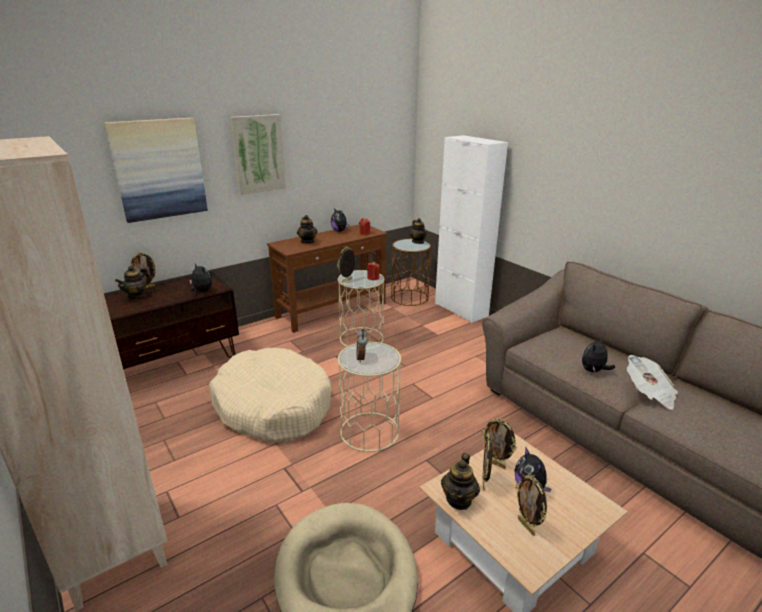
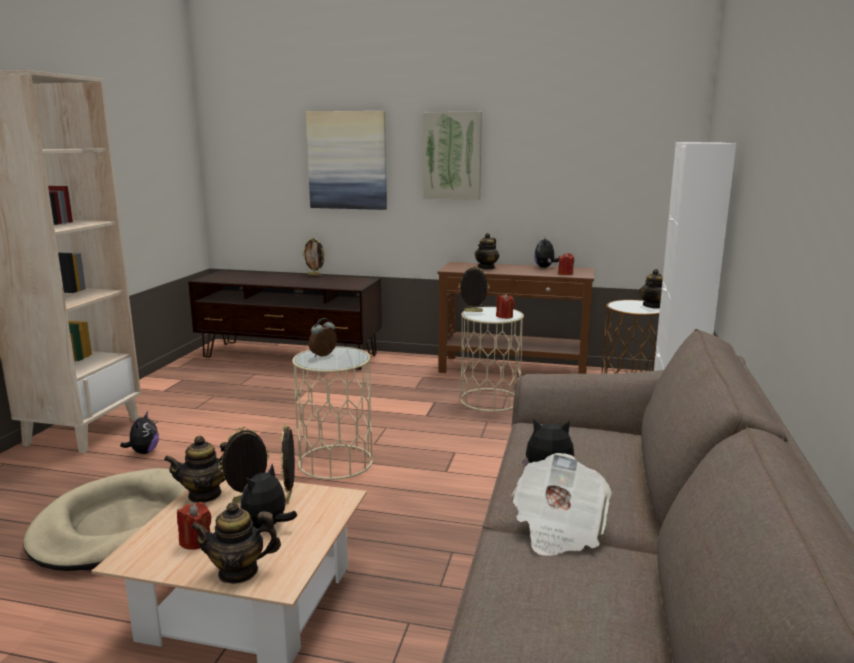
camera: 50 degrees right, 10 degrees down
teapot [115,266,151,300] -> teapot moved to [190,502,281,584]
plush toy [189,263,212,292] -> plush toy moved to [120,411,159,454]
beige dog bed [209,348,331,443] -> none
picture frame [516,475,547,536] -> red candle [177,502,211,550]

